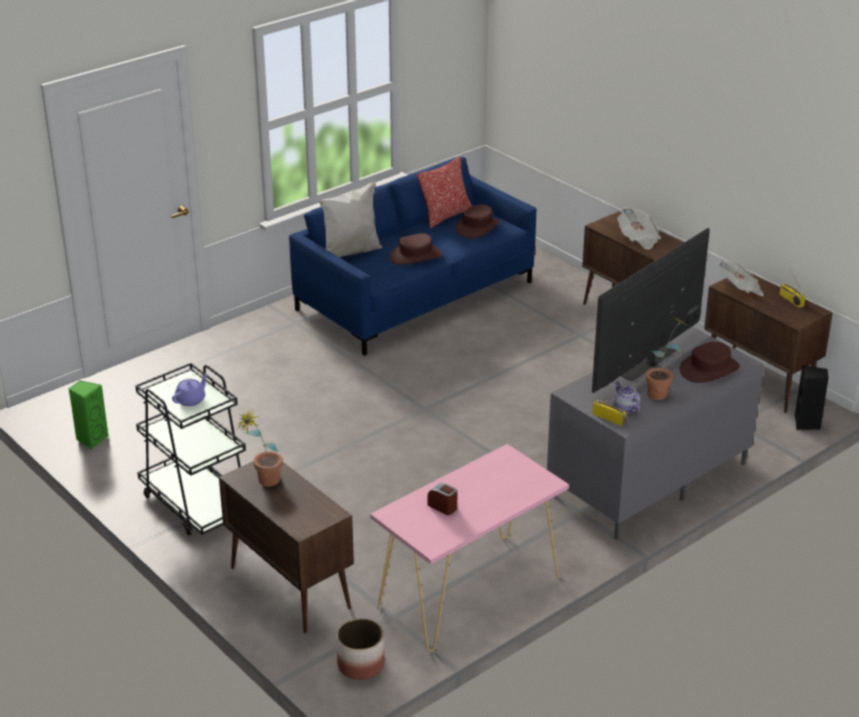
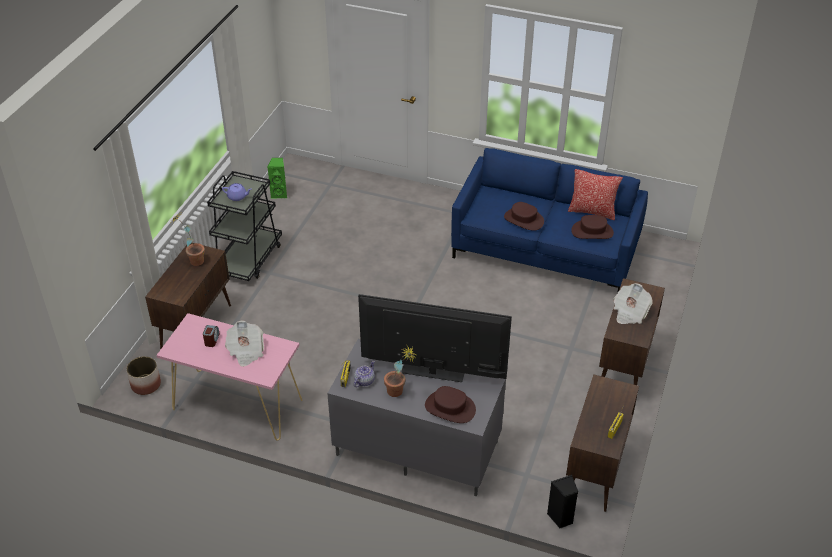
camera: 60 degrees right, 10 degrees up
white pillow [317,181,382,257] -> none
newspaper [718,260,764,296] -> newspaper moved to [225,320,264,367]

